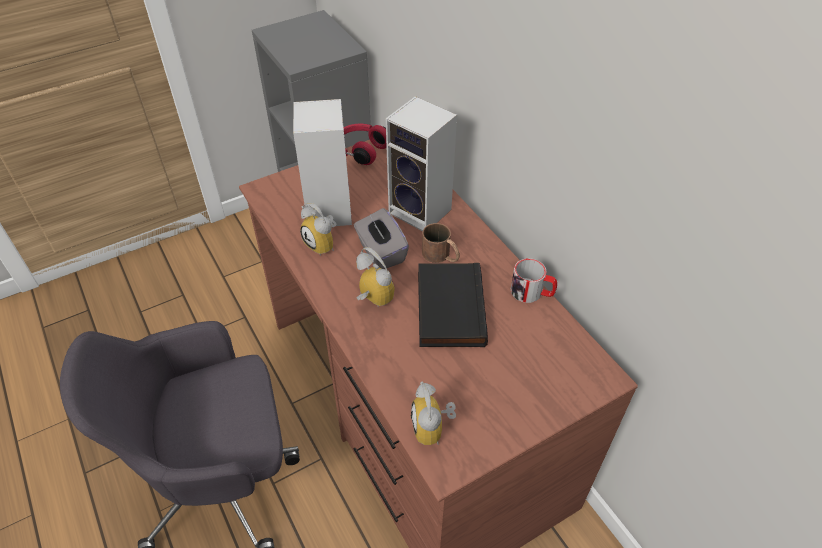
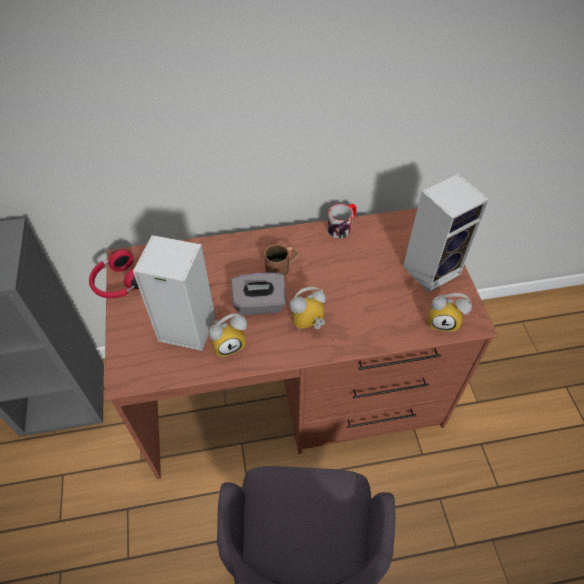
camera: 70 degrees left, 5 degrees up
speaker [386,96,457,231] -> speaker moved to [403,173,490,293]
black book [418,263,488,347] -> none

